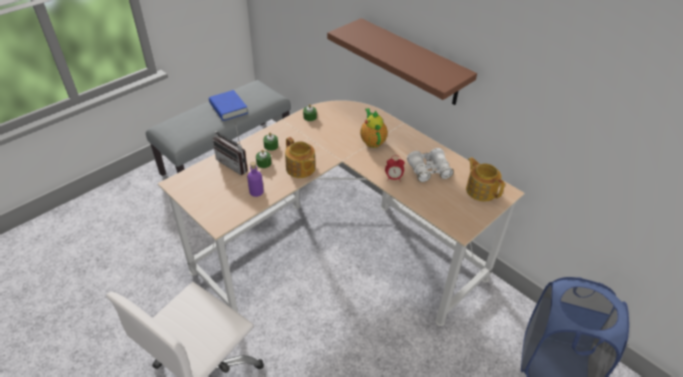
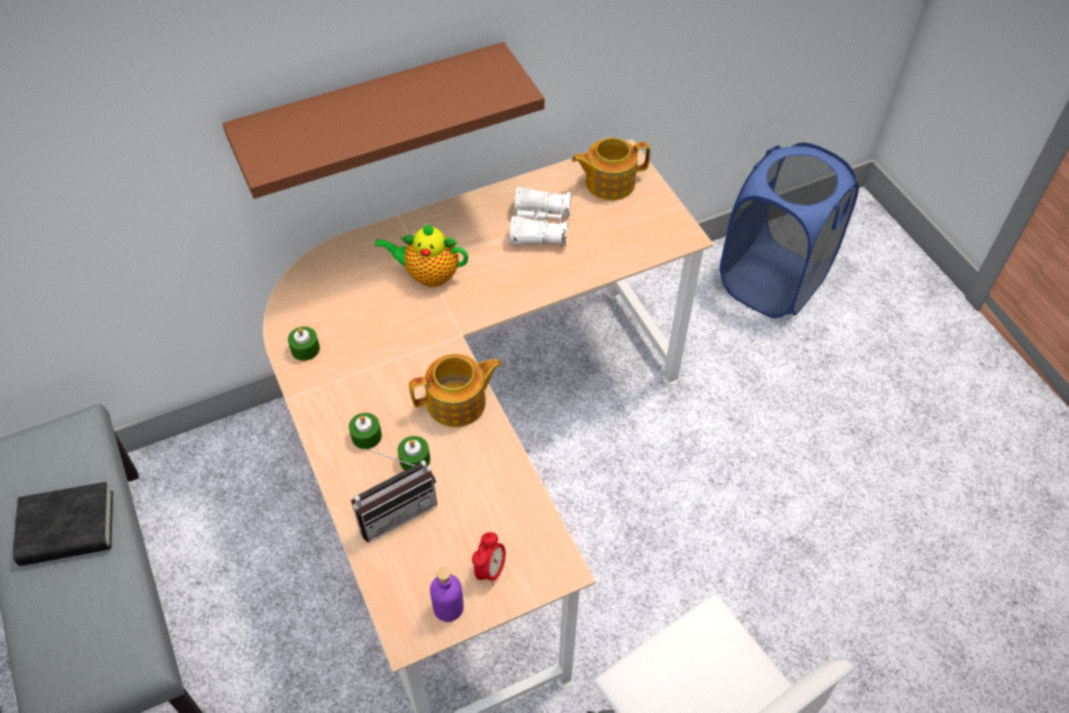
camera: 70 degrees left, 10 degrees up
blue book [209,90,248,121] -> black book [13,482,113,566]
purple bottle [247,162,264,197] -> purple bottle moved to [430,567,464,622]
alarm clock [385,156,405,182] -> alarm clock moved to [472,532,506,586]

